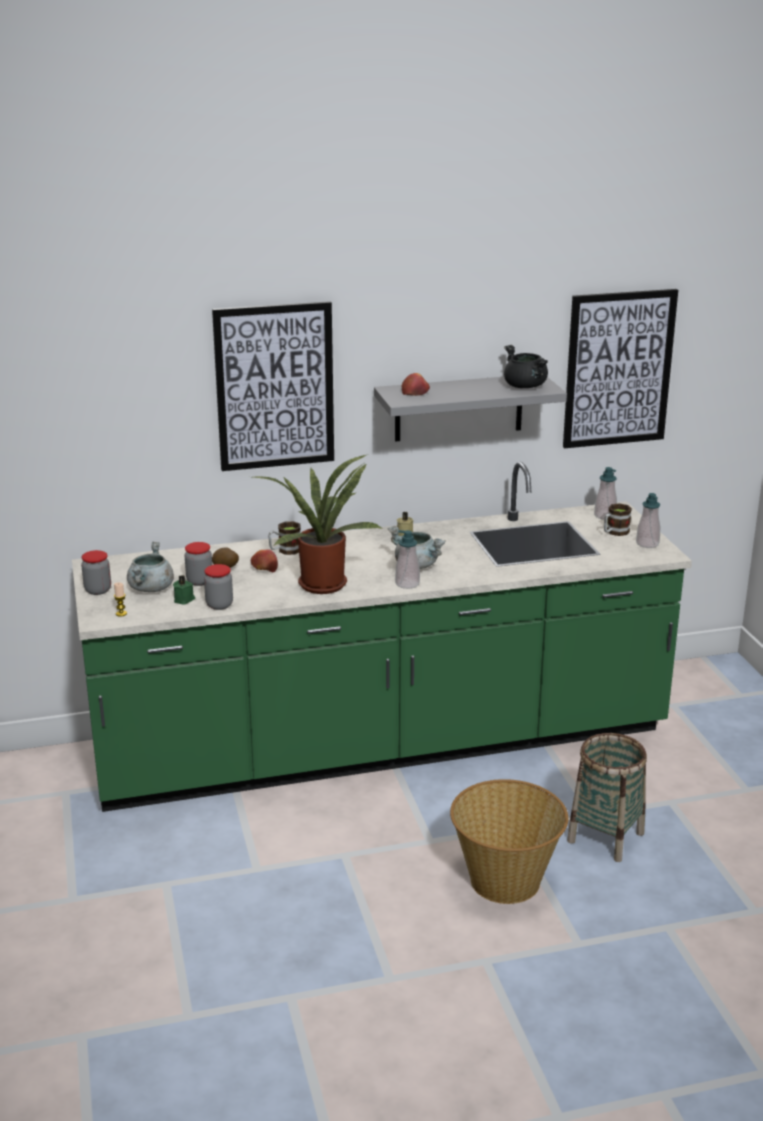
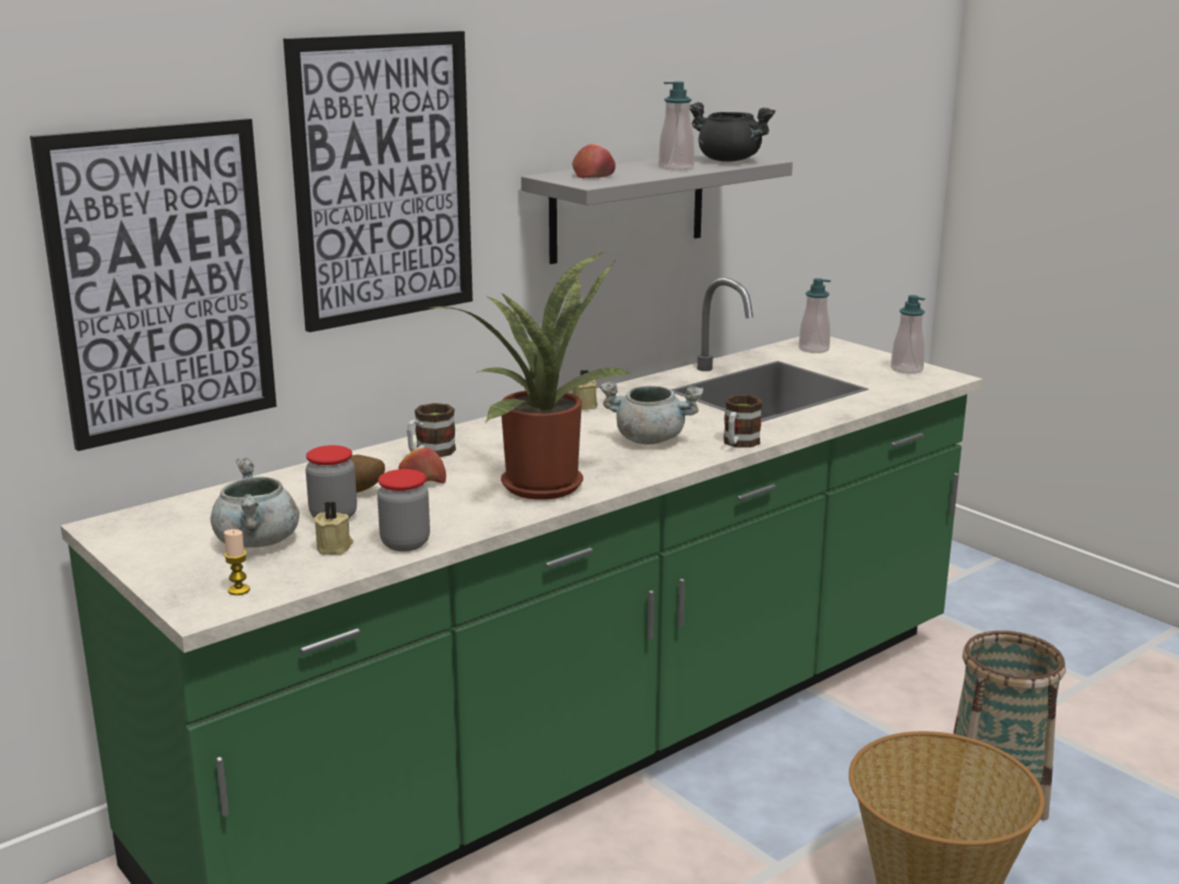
camera: 25 degrees left, 5 degrees down
jar [81,550,111,595] -> none
green candle [173,575,195,605] -> beige candle [314,501,353,555]
soap dispenser [395,530,420,589] -> soap dispenser moved to [659,82,694,171]
picture [563,289,678,448] -> picture moved to [30,118,277,451]
mug [604,503,632,536] -> mug moved to [723,395,762,448]

